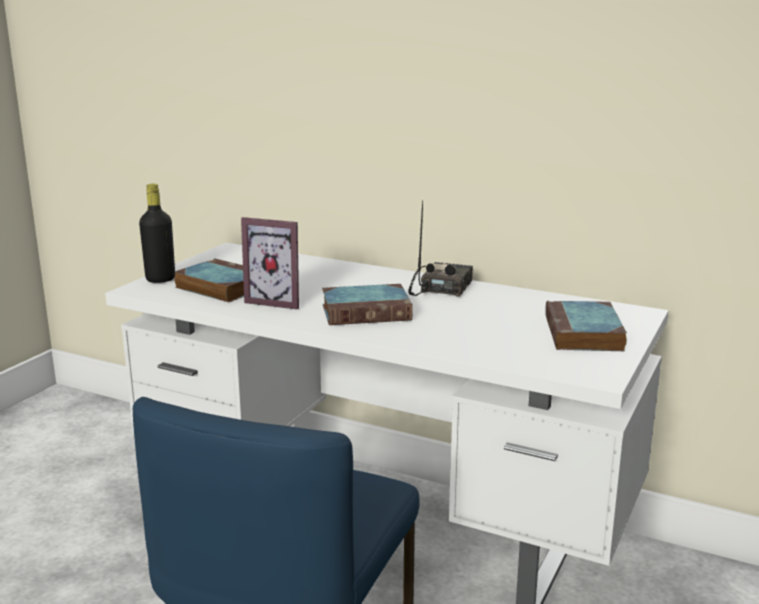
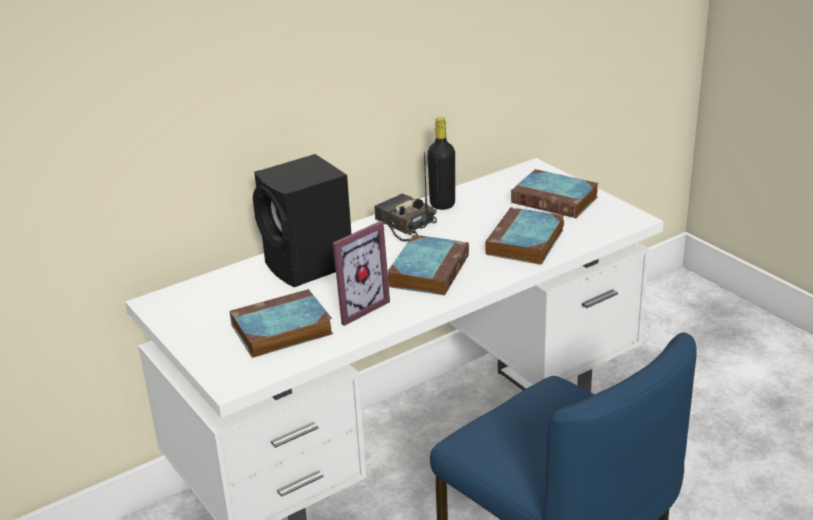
camera: 60 degrees left, 10 degrees up
black bottle [139,184,175,283] -> black bottle moved to [427,117,455,210]
none -> black speaker [253,154,351,287]
none -> book [485,207,564,265]

